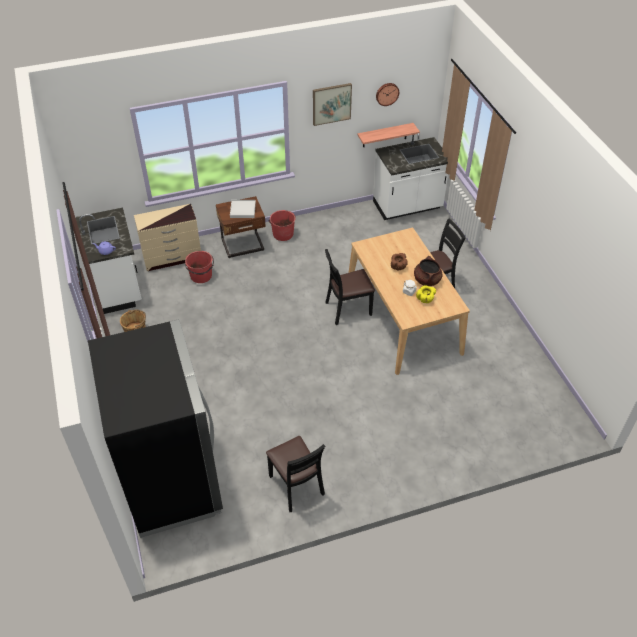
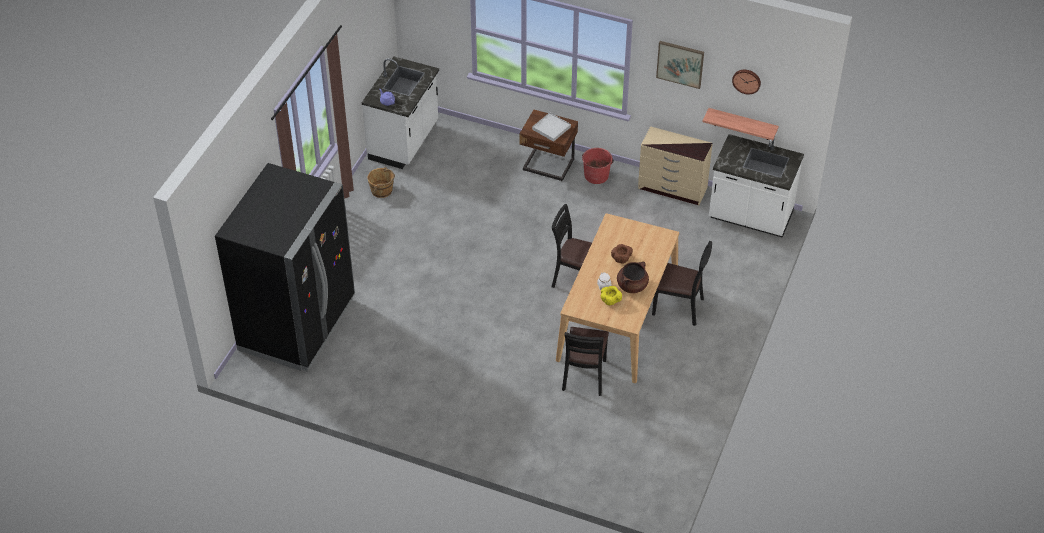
camera: 40 degrees right, 0 degrees up
beige dresser [134,204,201,271] -> beige dresser moved to [638,126,713,205]
red bucket [185,251,214,283] -> none
black chair [266,436,325,512] -> black chair moved to [562,327,609,396]

